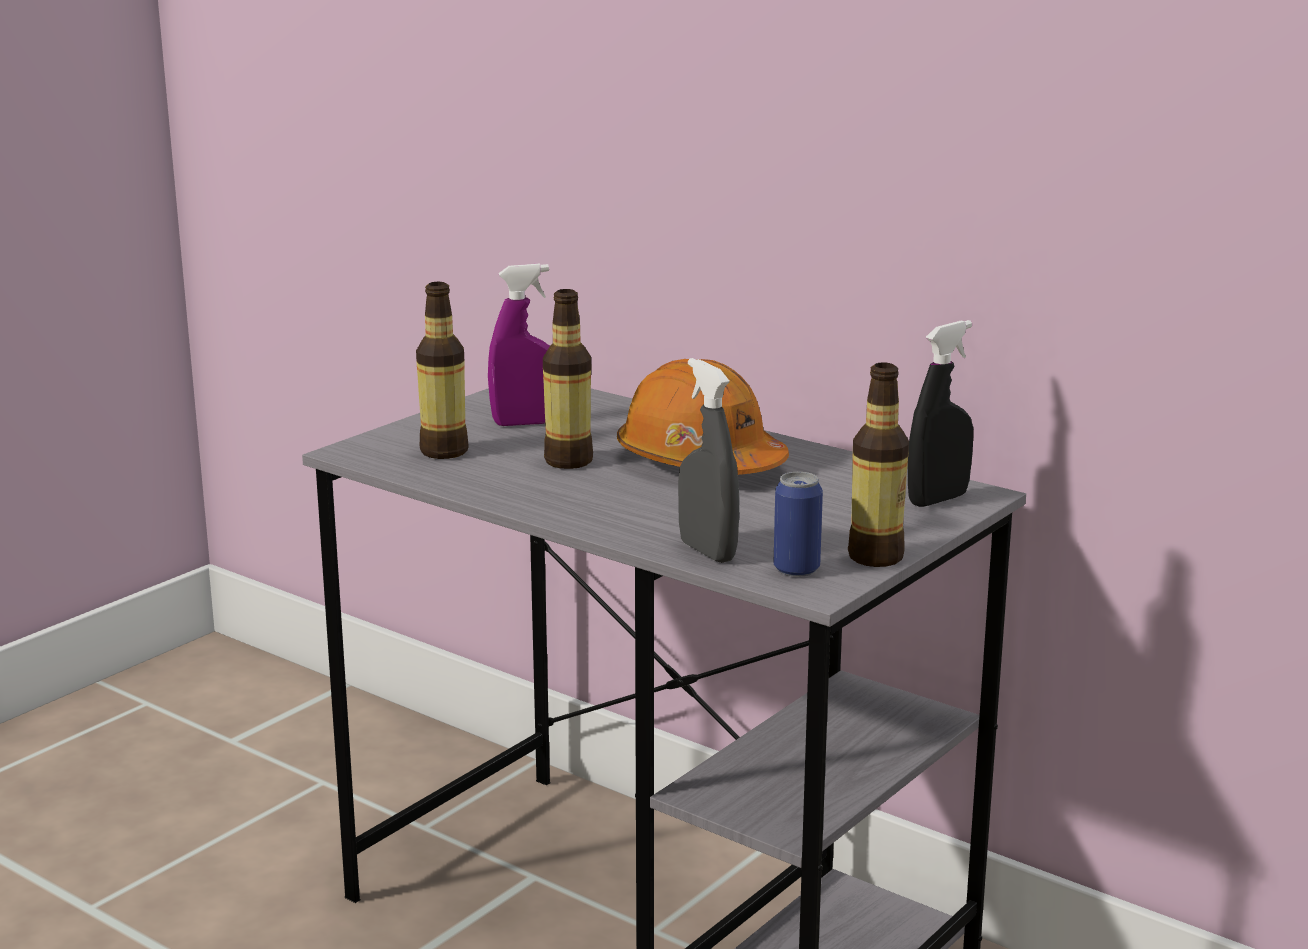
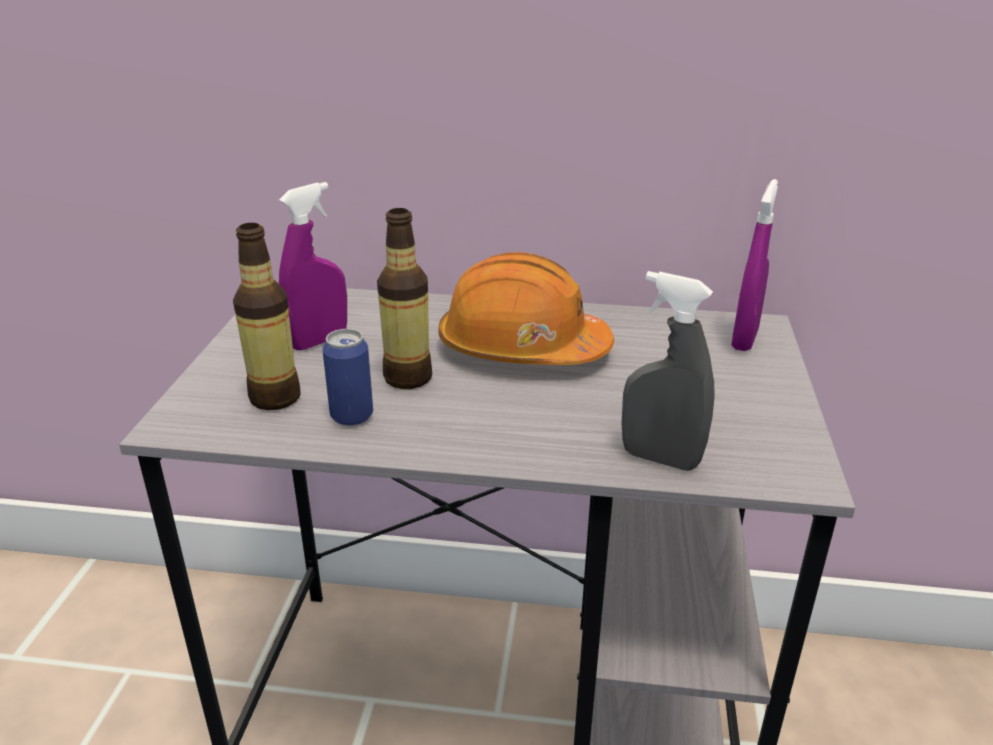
camera: 30 degrees left, 10 degrees up
can [774,472,823,577] -> can moved to [322,329,373,426]
bottle [848,362,909,567] -> none
black spray bottle [908,320,973,507] -> purple spray bottle [731,179,778,351]

